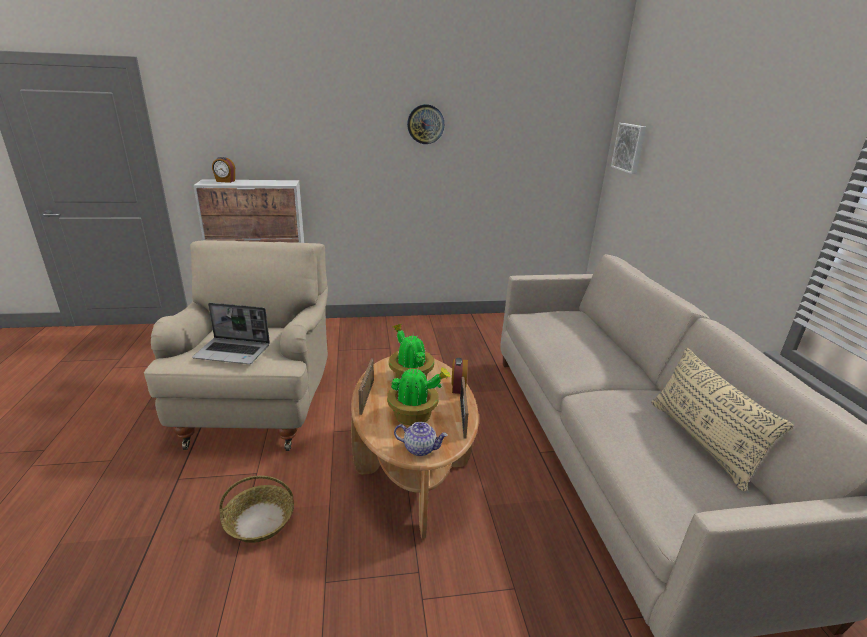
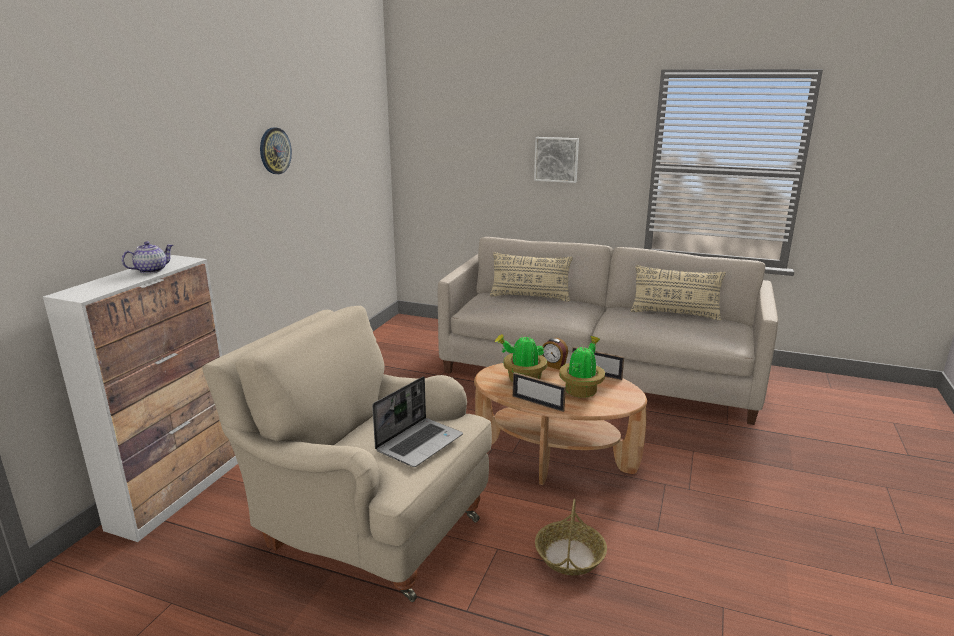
camera: 60 degrees left, 5 degrees down
alarm clock [212,157,235,183] -> none
teapot [394,422,448,456] -> teapot moved to [122,241,173,274]
picture [611,123,646,174] -> picture moved to [534,137,579,183]
none -> beige pillow [490,252,573,302]

